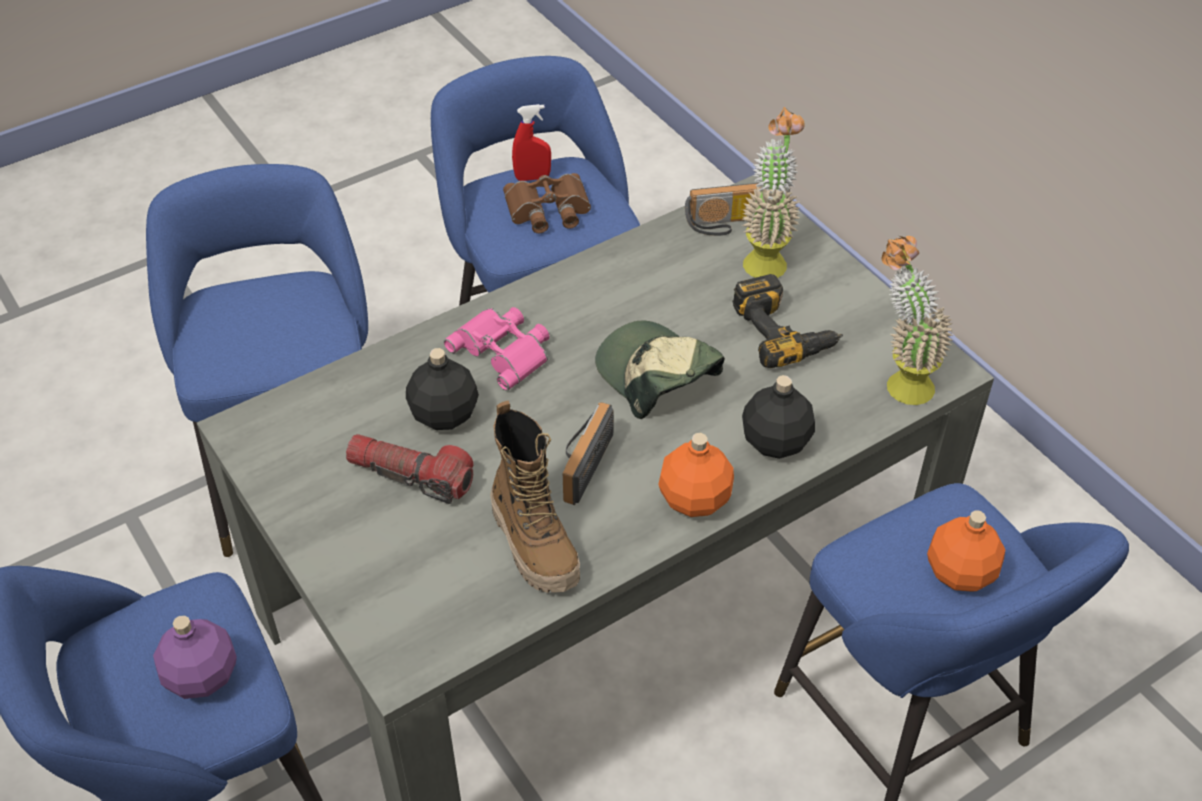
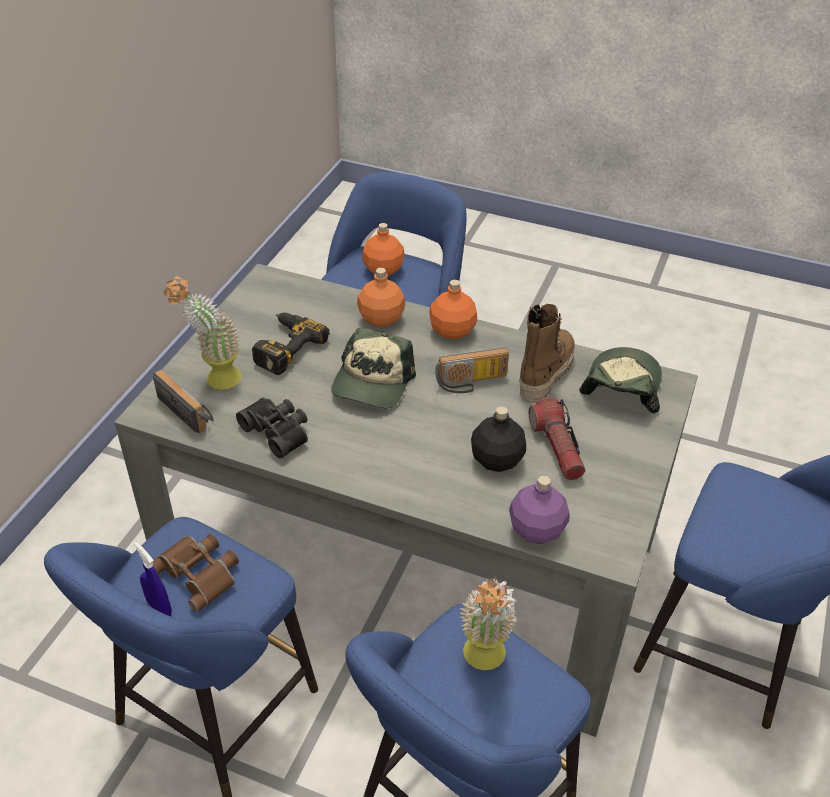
camera: 125 degrees left, 5 degrees down
purple bottle [153,615,237,699] -> purple bottle moved to [509,476,569,544]
pink binoculars [444,307,549,391] -> none
red spray bottle [512,104,551,181] -> blue spray bottle [134,542,172,616]
black bottle [742,375,815,459] -> orange bottle [357,268,405,326]
potted plant [882,236,953,405] -> potted plant moved to [460,578,518,670]
none -> black binoculars [236,398,308,459]
none -> cap [579,347,662,413]

